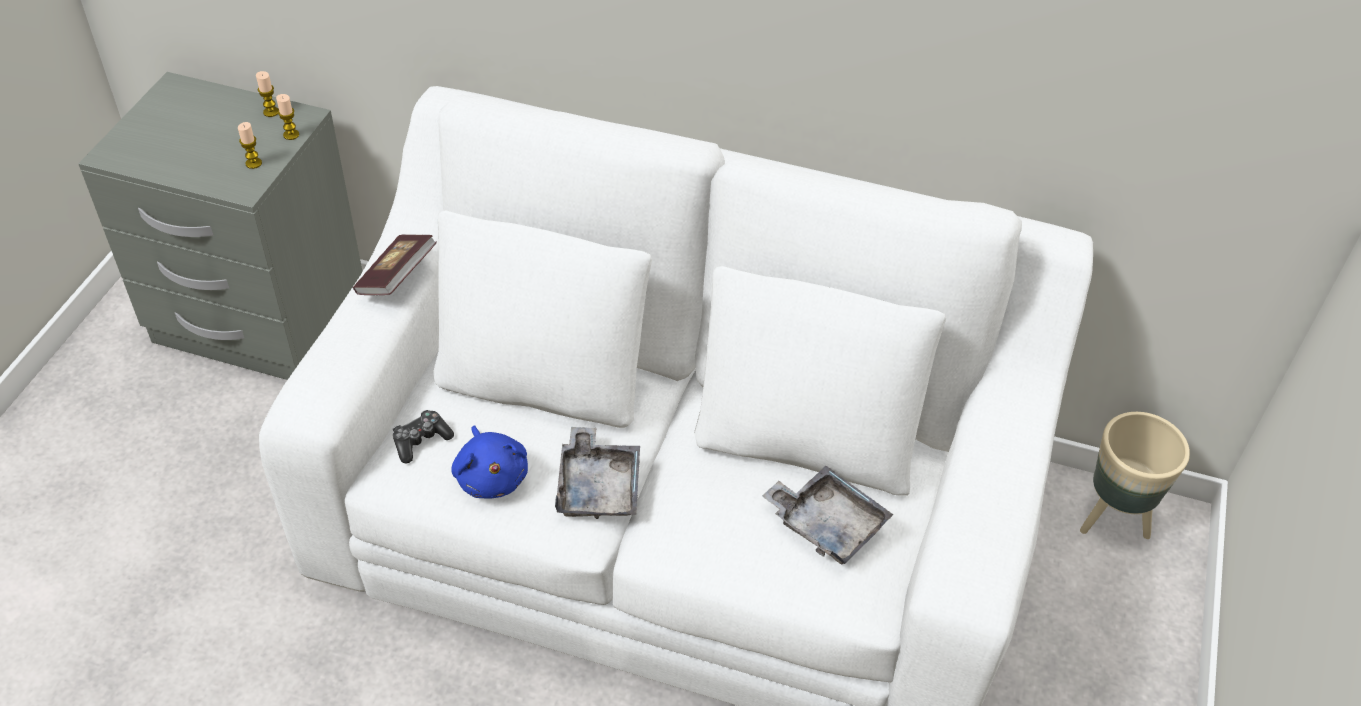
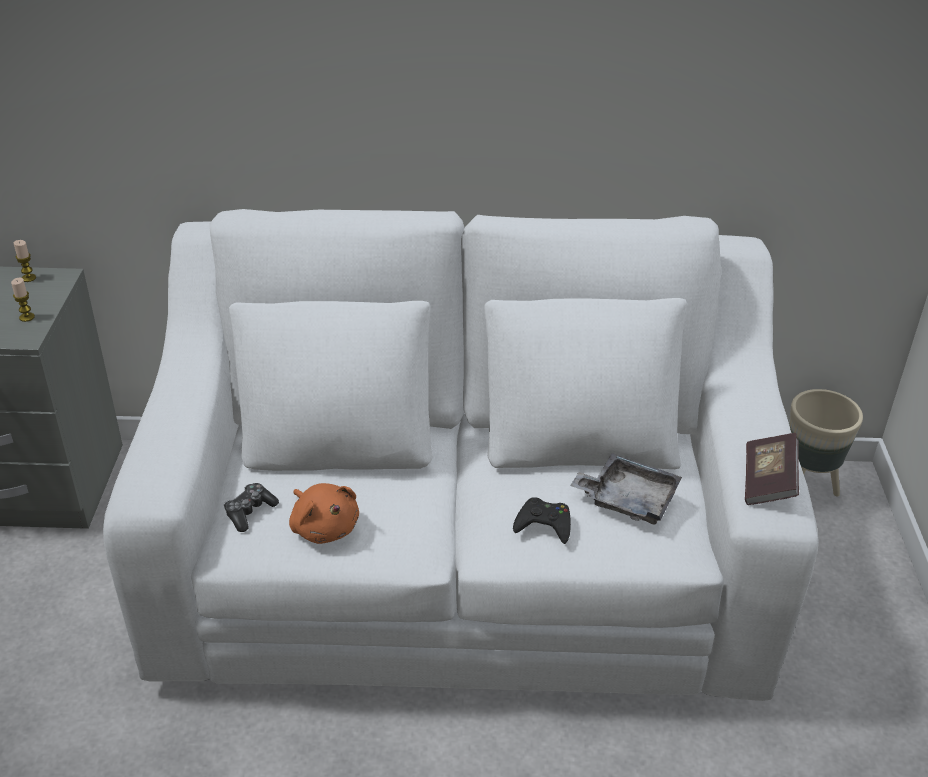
camera: 15 degrees left, 10 degrees down
candle [276,94,299,140] -> none
book [353,235,437,295] -> book moved to [745,433,799,505]
blue plush toy [452,426,528,499] -> orange plush toy [289,483,359,544]
grey tray [555,427,640,519] -> none
none -> black game controller [513,497,571,544]

